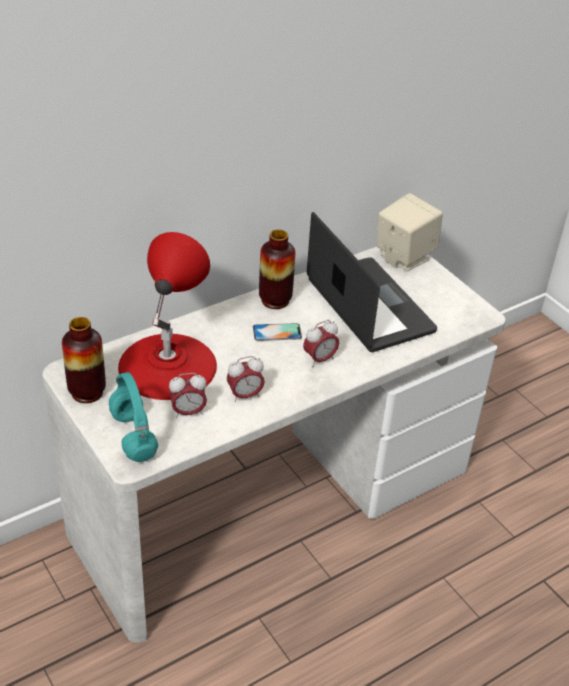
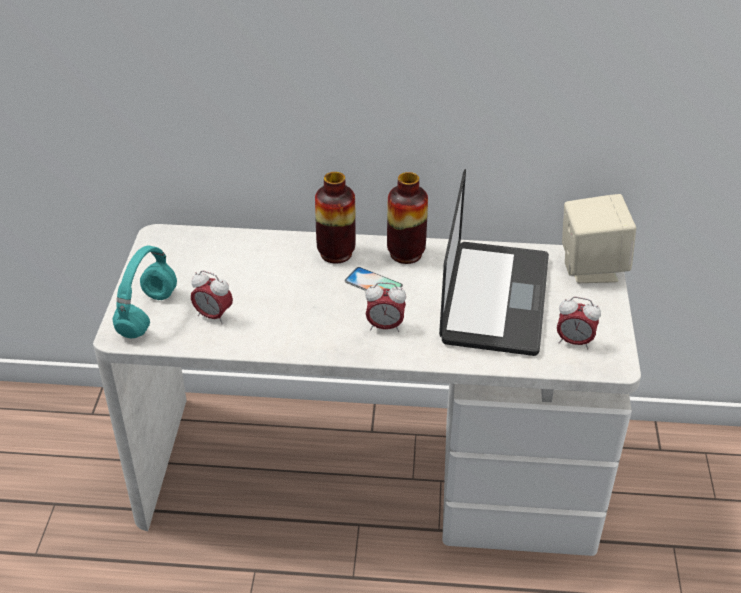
camera: 40 degrees right, 0 degrees up
vase [62,317,106,403] -> vase moved to [315,172,356,264]
red table lamp [118,232,217,400] -> none
alarm clock [227,356,265,402] -> alarm clock moved to [557,297,601,350]

